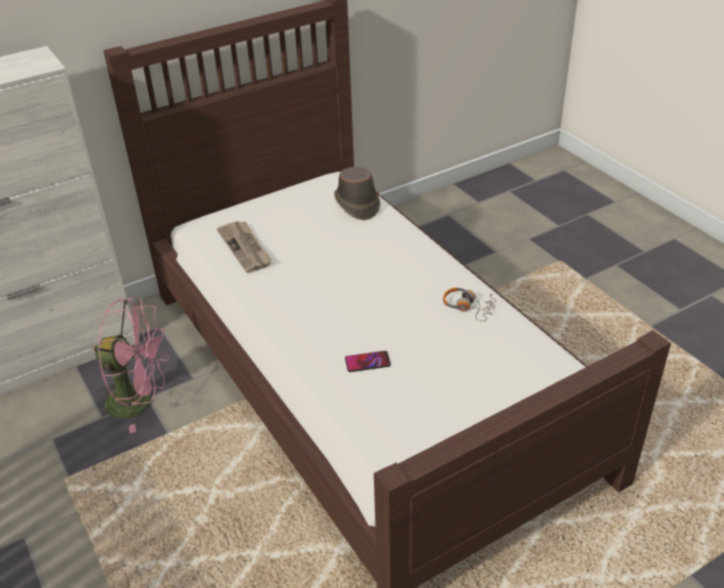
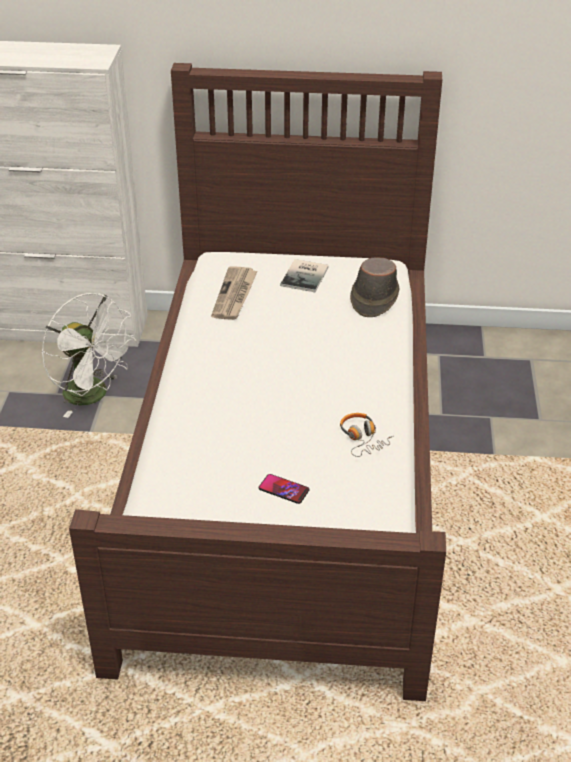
camera: 35 degrees right, 0 degrees up
pink fan [94,298,169,433] -> white fan [41,293,137,418]
phone [345,351,391,372] -> phone moved to [259,474,309,504]
none -> book [280,259,328,292]

